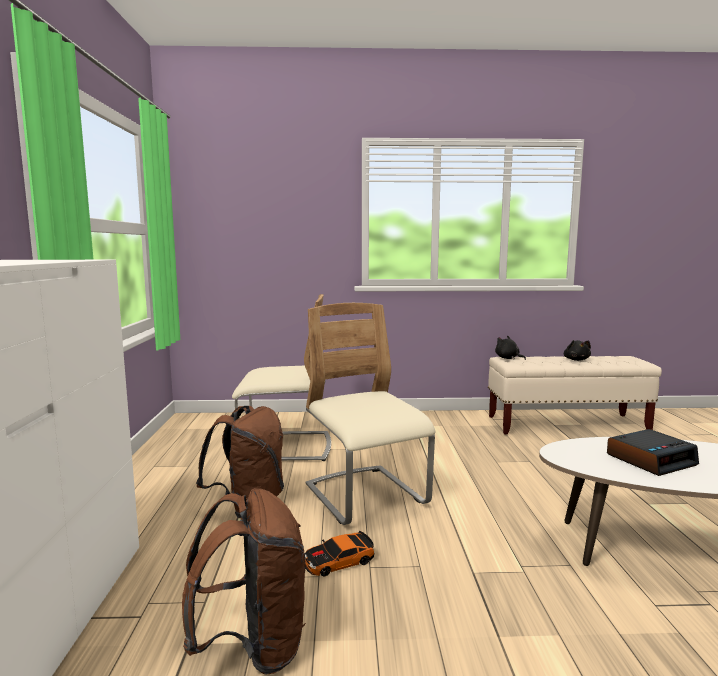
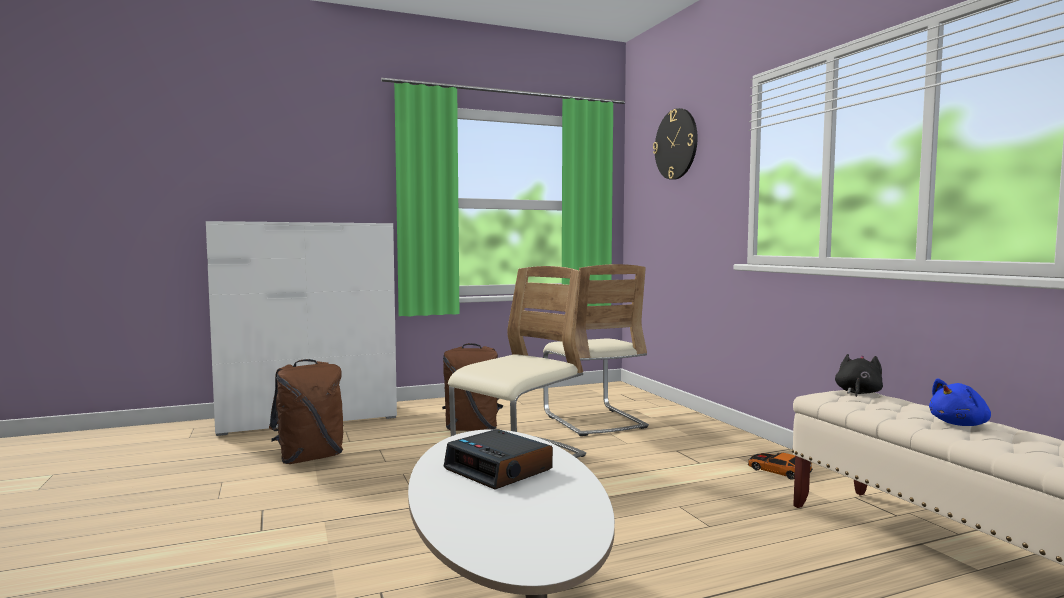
camera: 70 degrees right, 5 degrees down
toy car [305,531,375,576] -> toy car moved to [748,453,813,480]
black plush toy [564,340,591,361] -> blue plush toy [929,378,991,426]
none -> wall clock [653,108,698,180]

